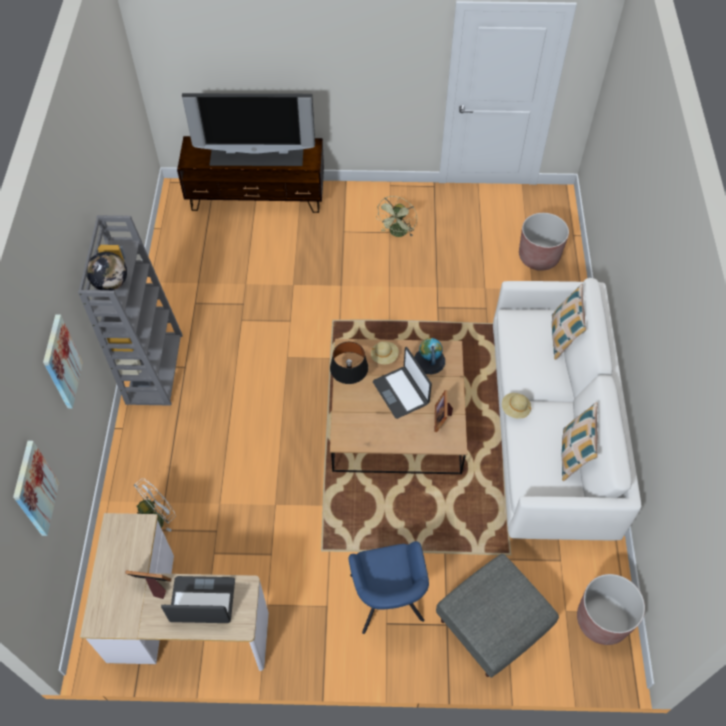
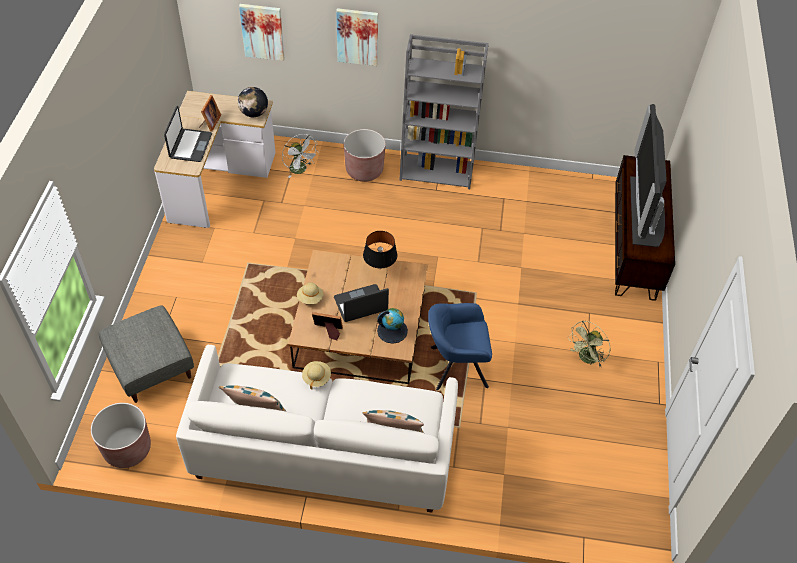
camera: 95 degrees right, 5 degrees down
globe [87,252,127,290] -> globe moved to [238,87,268,117]
blue armchair [348,541,429,634] -> blue armchair moved to [428,303,492,390]
beige hat [371,341,399,364] -> beige hat moved to [297,283,324,304]
green fan [377,196,417,237] -> green fan turned 75 degrees counterclockwise [568,321,610,366]
brown planter [519,213,569,271] -> brown planter moved to [343,129,386,182]

